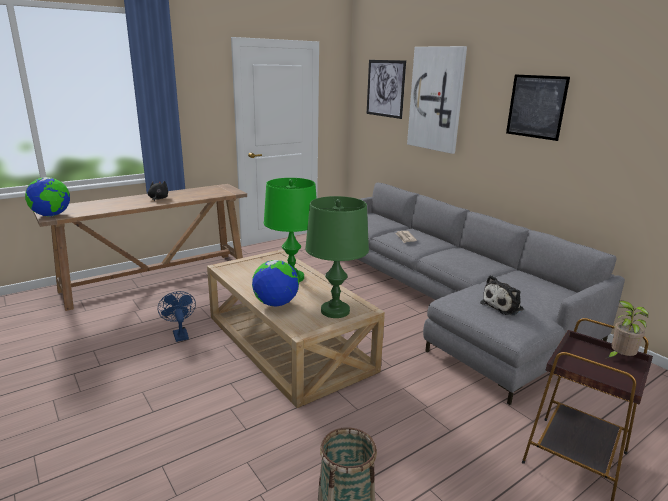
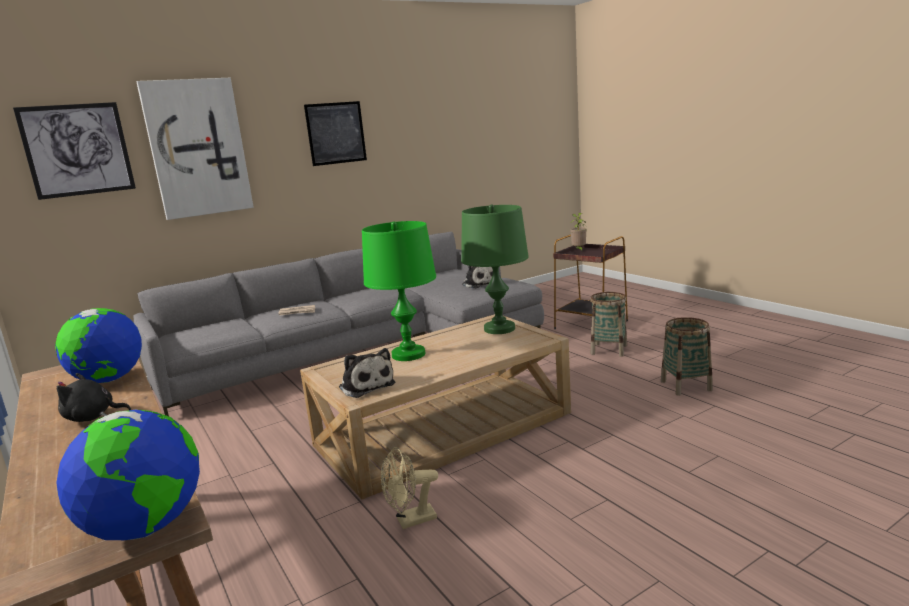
camera: 85 degrees left, 5 degrees down
blue fan [158,291,196,342] -> beige fan [381,447,438,529]
globe [252,260,299,307] -> globe moved to [55,308,142,383]
none -> plush toy [339,348,395,398]
none -> basket [590,292,627,357]

